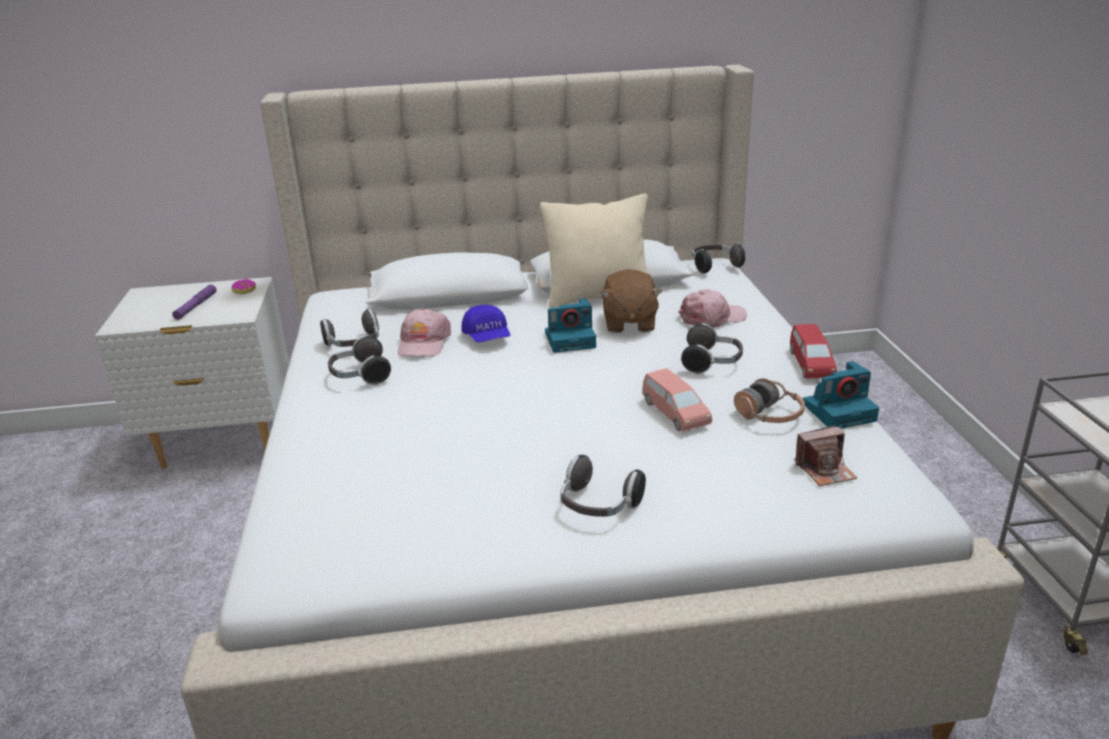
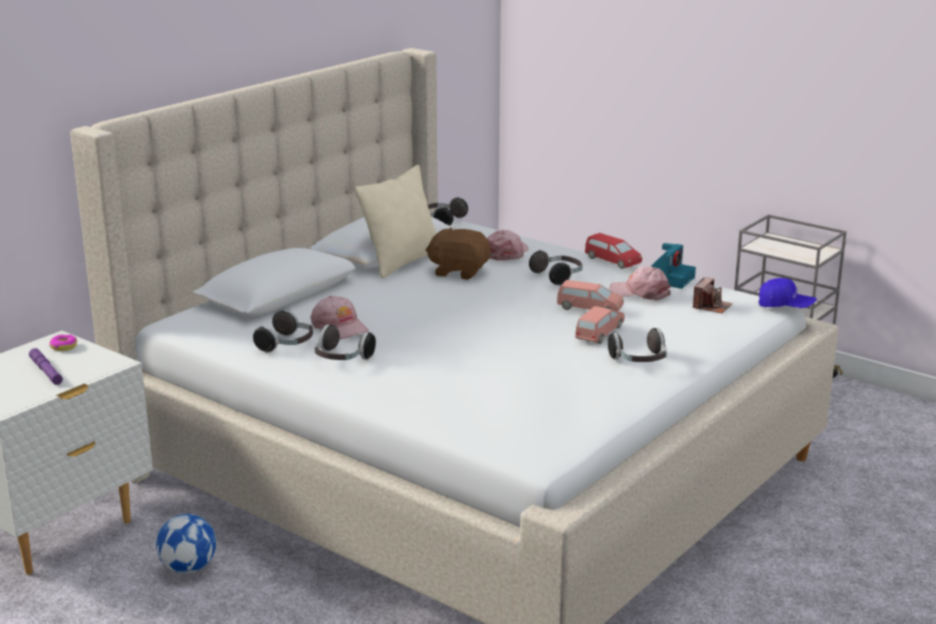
camera: 45 degrees left, 5 degrees down
blue cap [461,305,510,342] -> blue cap moved to [758,278,817,308]
camera [545,298,596,353] -> none
brown plush toy [600,269,662,333] -> brown plush toy turned 150 degrees clockwise [426,227,490,280]
headphones [734,379,805,423] -> pink cap [609,266,671,300]
none -> football [156,514,216,573]
none -> pink toy car [575,306,625,344]

